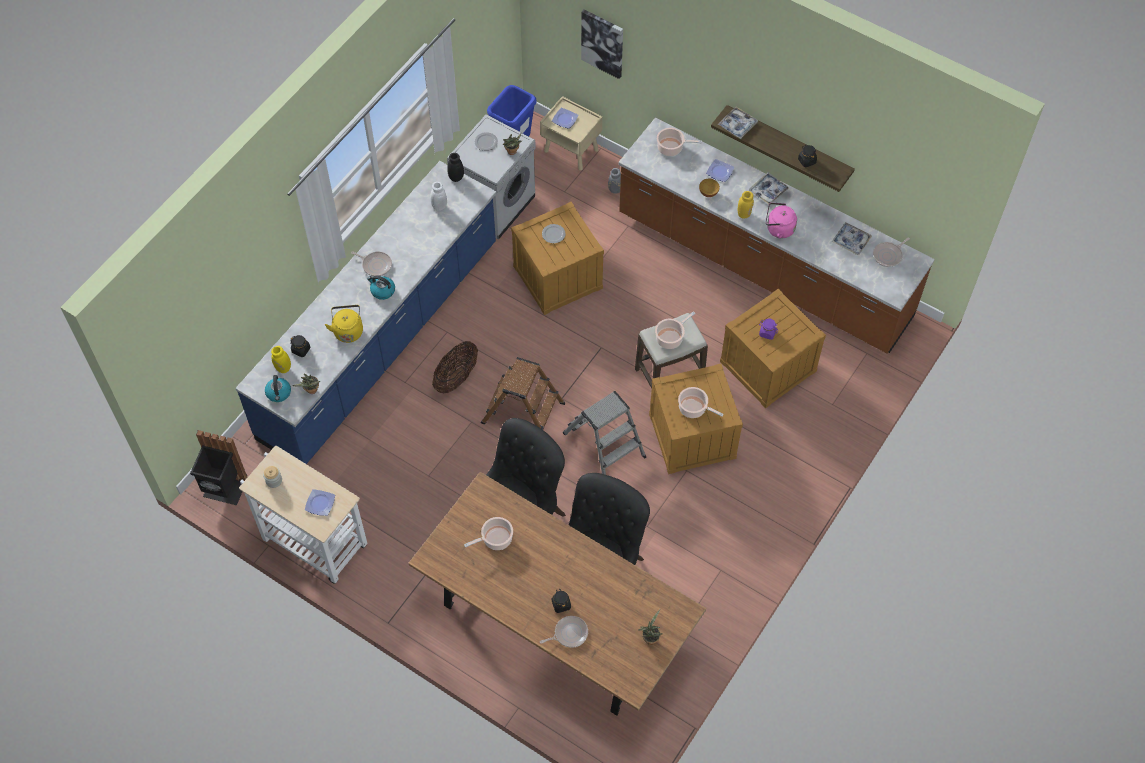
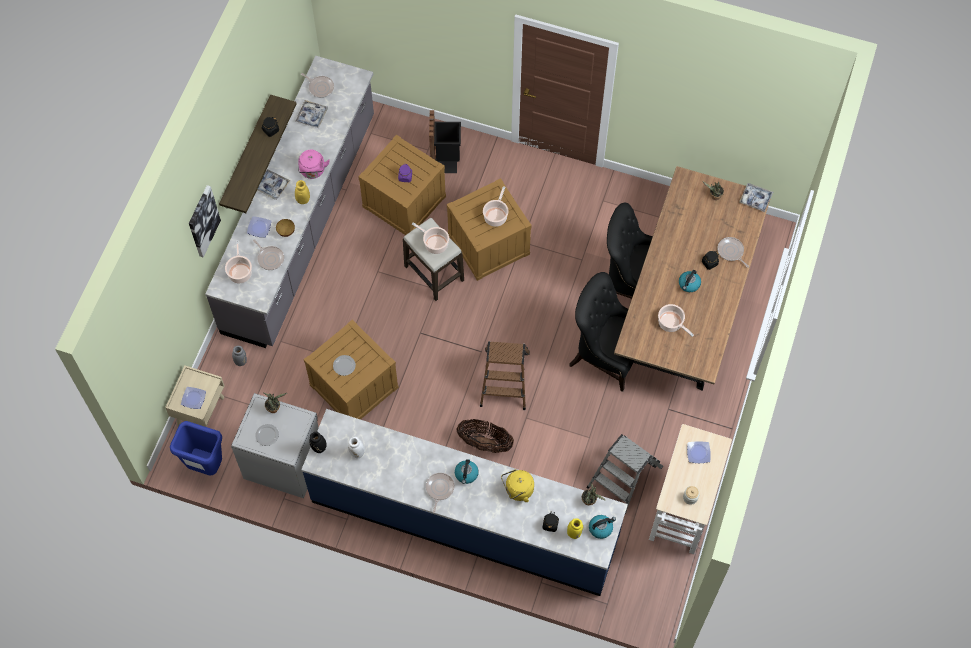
camera: 105 degrees left, 5 degrees up
black trash can [190,430,248,505] -> black trash can moved to [429,110,461,173]
grey step ladder [562,391,646,475] -> grey step ladder moved to [586,434,663,514]
picture [581,10,623,79] -> picture moved to [189,185,221,258]
brown counter [618,118,935,354] -> grey counter [205,56,374,348]
tray [718,107,758,139] -> tray moved to [739,183,773,212]
none -> frying pan [253,239,284,270]
none -> kettle [679,270,701,292]

